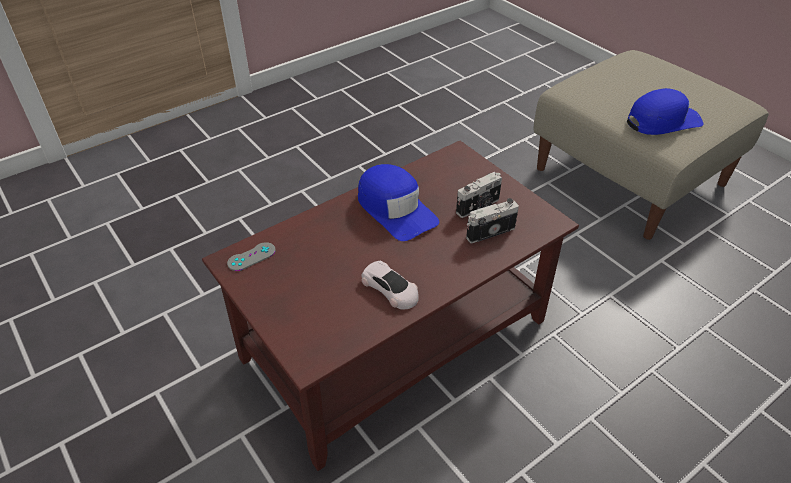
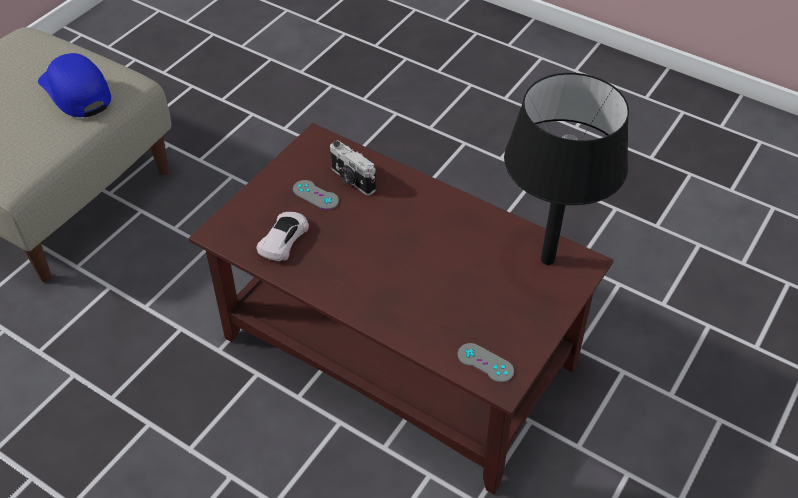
camera: 110 degrees left, 5 degrees up
blue cap [358,164,439,241] -> none
white toy car [361,261,419,309] -> white toy car moved to [256,212,309,261]
camera [456,172,502,218] -> grey game controller [293,180,339,210]
none -> black table lamp [504,73,629,265]

